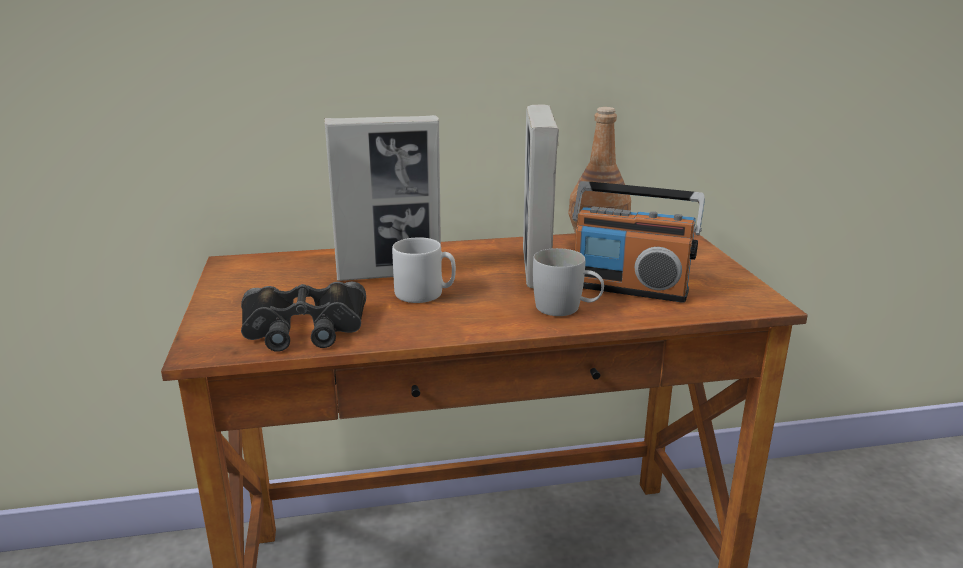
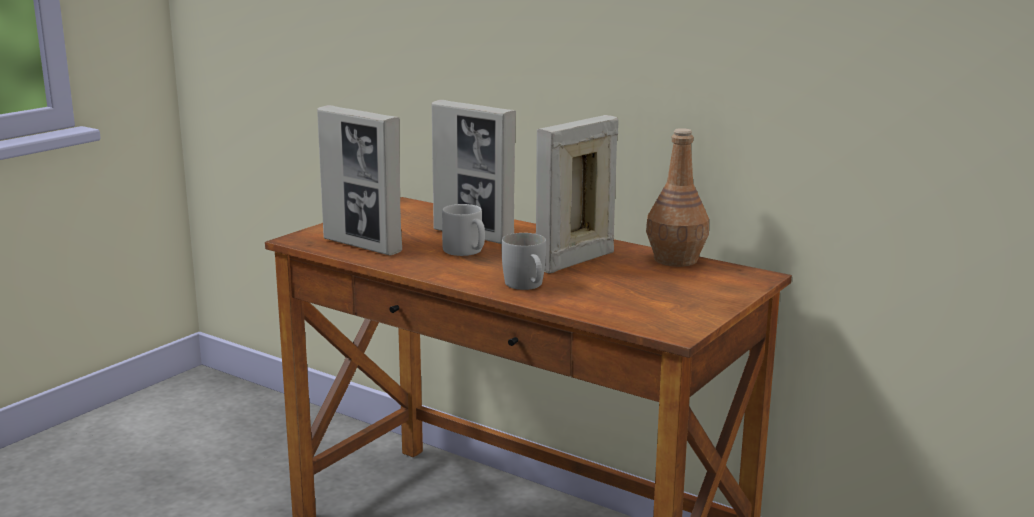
camera: 45 degrees right, 5 degrees down
black binoculars [241,282,366,352] -> picture frame [317,105,402,255]
radio [573,181,705,302] -> none

